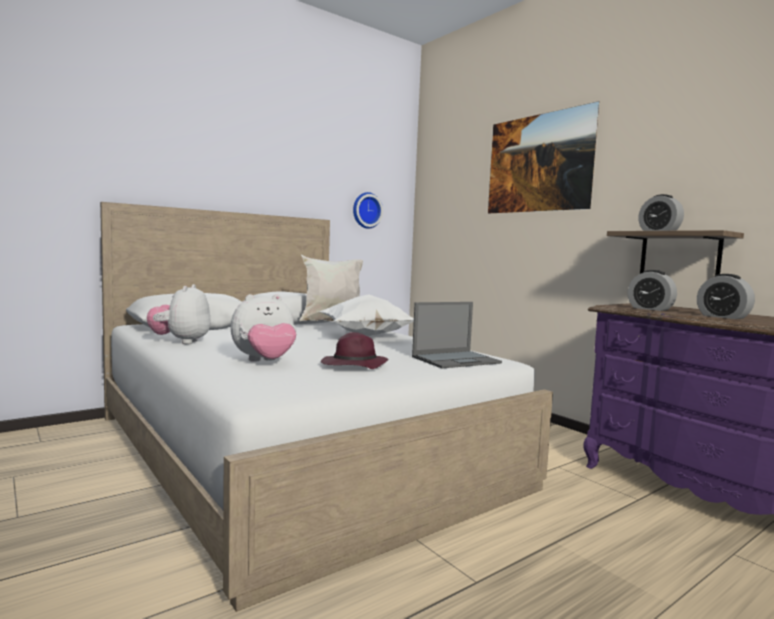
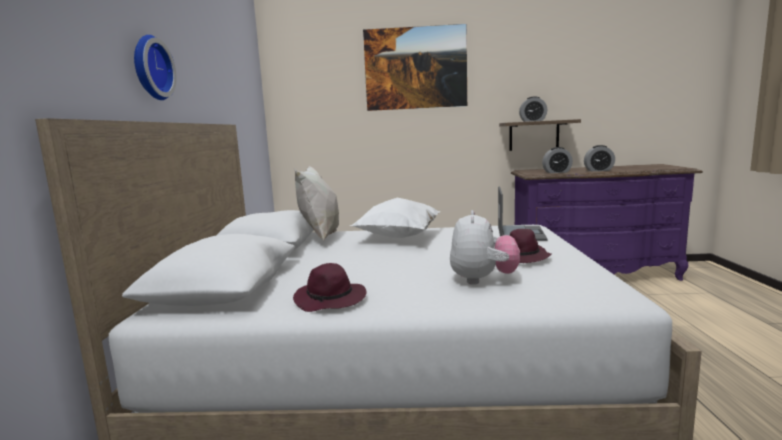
camera: 50 degrees left, 5 degrees up
plush toy [147,284,211,344] -> purple hat [293,263,366,312]
wall clock [353,192,383,229] -> wall clock moved to [134,35,177,100]

